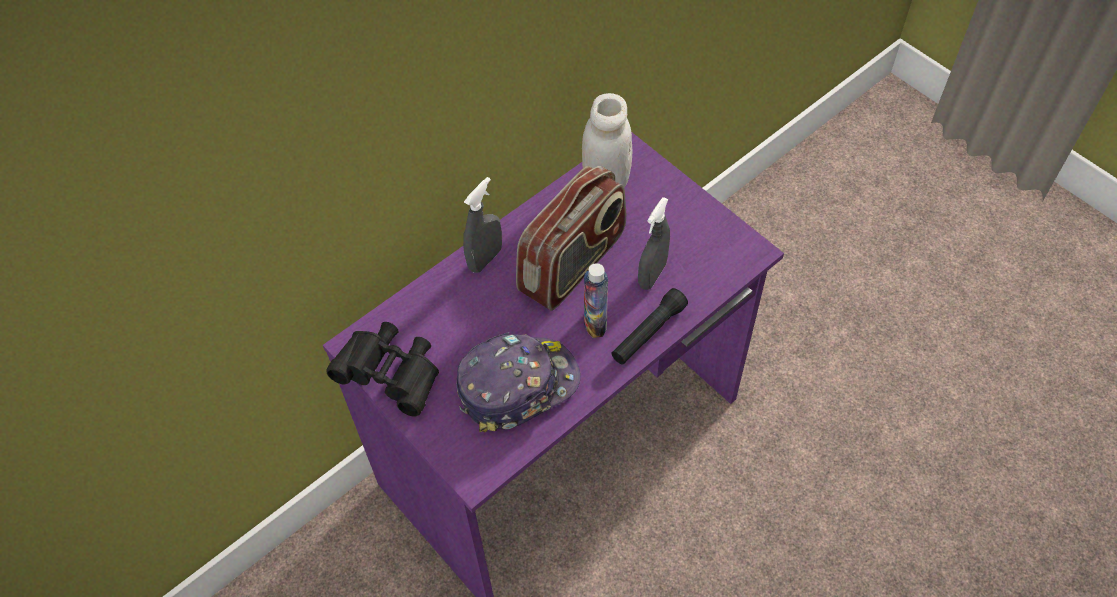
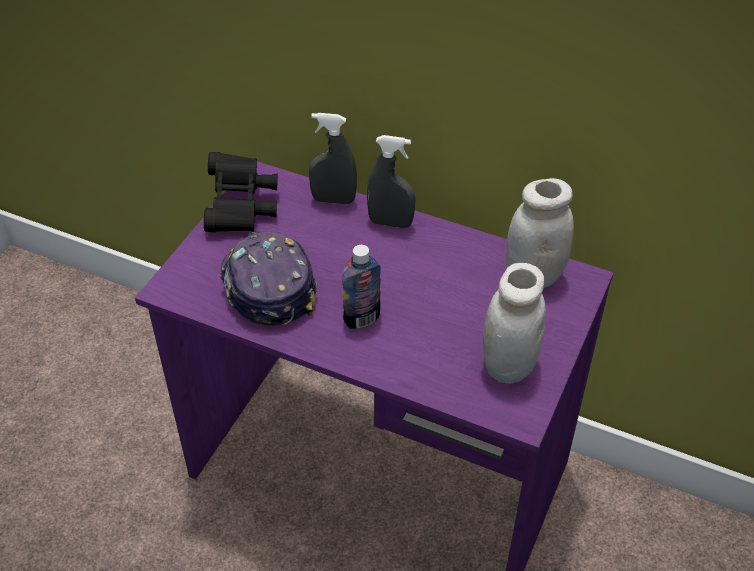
camera: 65 degrees right, 10 degrees down
cap [457,332,581,433] -> cap turned 150 degrees counterclockwise [219,232,317,325]
radio [516,166,626,311] -> none
black flashlight [611,288,688,364] -> none
grey spray bottle [638,197,670,290] -> grey spray bottle moved to [309,113,357,204]
none -> white jar [483,263,546,384]

